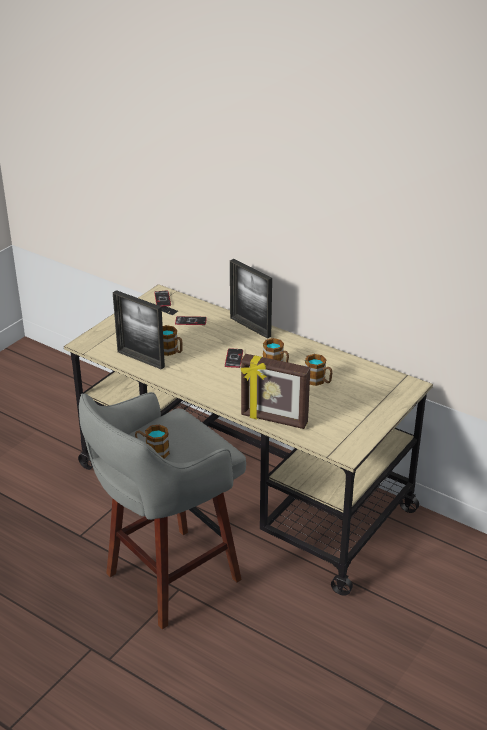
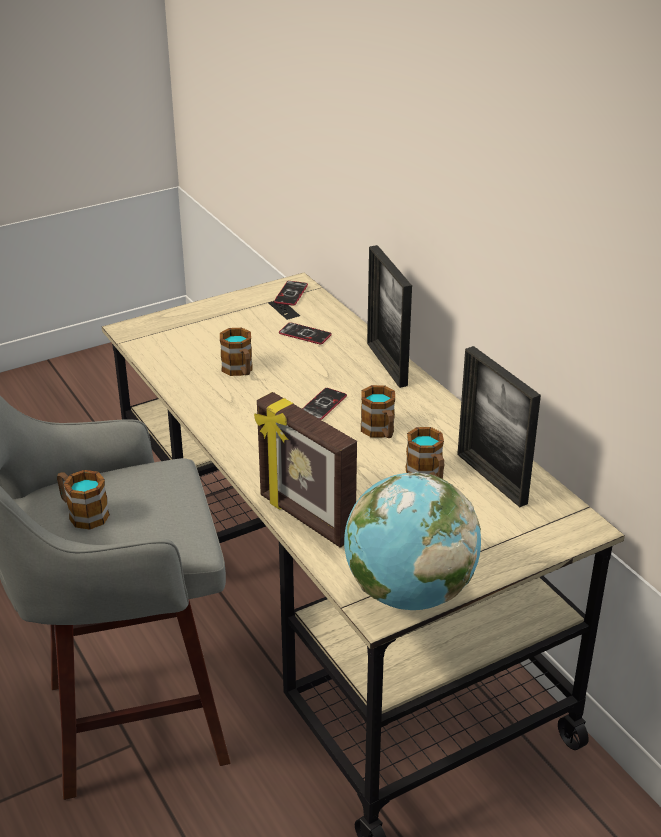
camera: 25 degrees right, 0 degrees up
picture frame [113,290,165,370] -> picture frame moved to [457,346,541,507]
none -> globe [344,472,481,610]

